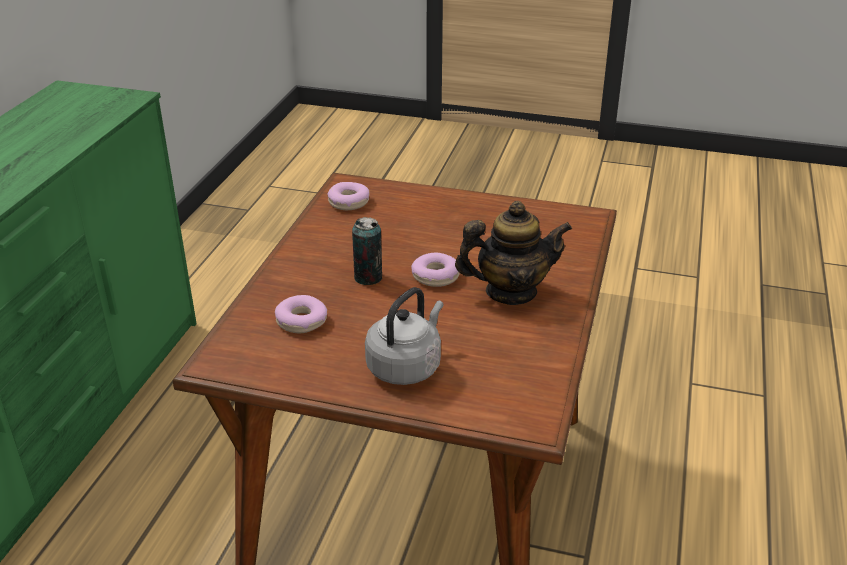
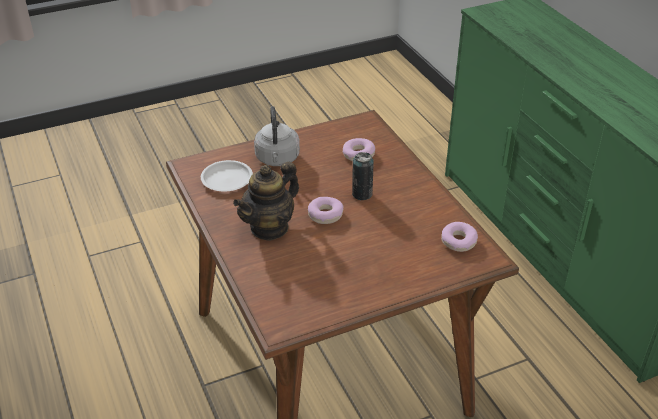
camera: 140 degrees right, 5 degrees up
none -> white plate [201,160,253,191]

